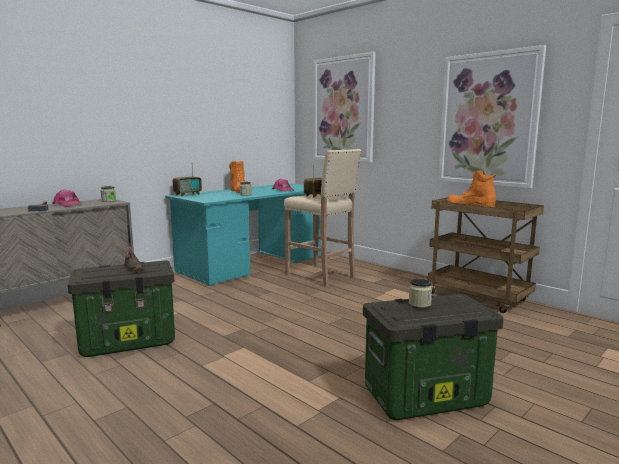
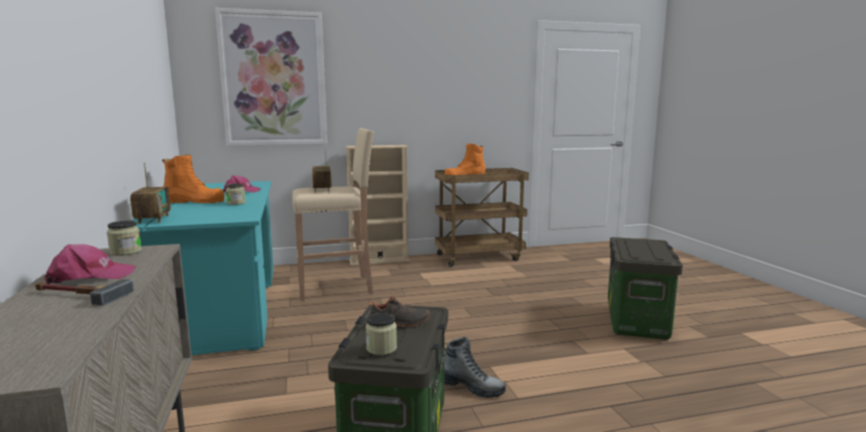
camera: 60 degrees left, 0 degrees up
jar [409,279,432,308] -> jar moved to [366,313,397,355]
picture [438,45,546,188] -> none
none -> beige bookcase [345,145,410,266]
none -> boot [444,337,506,398]

